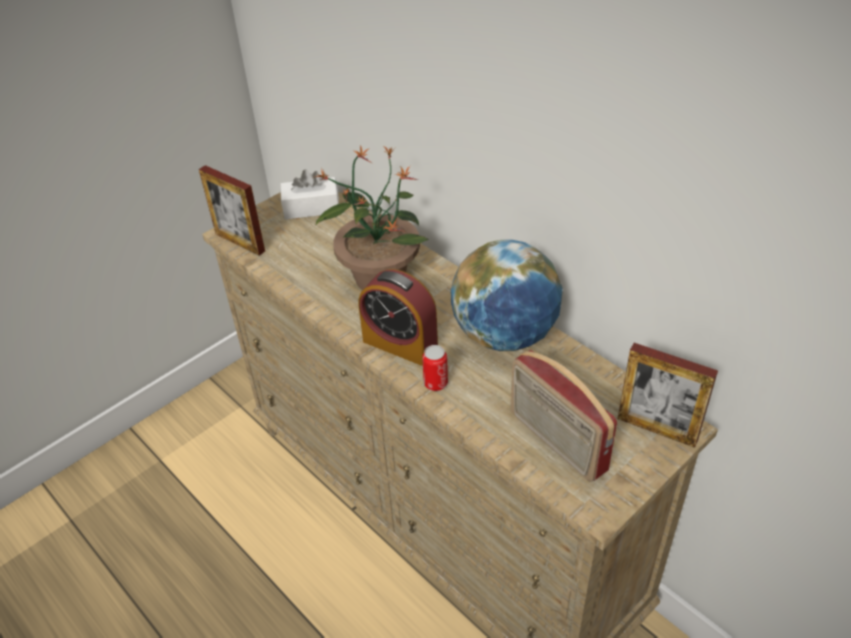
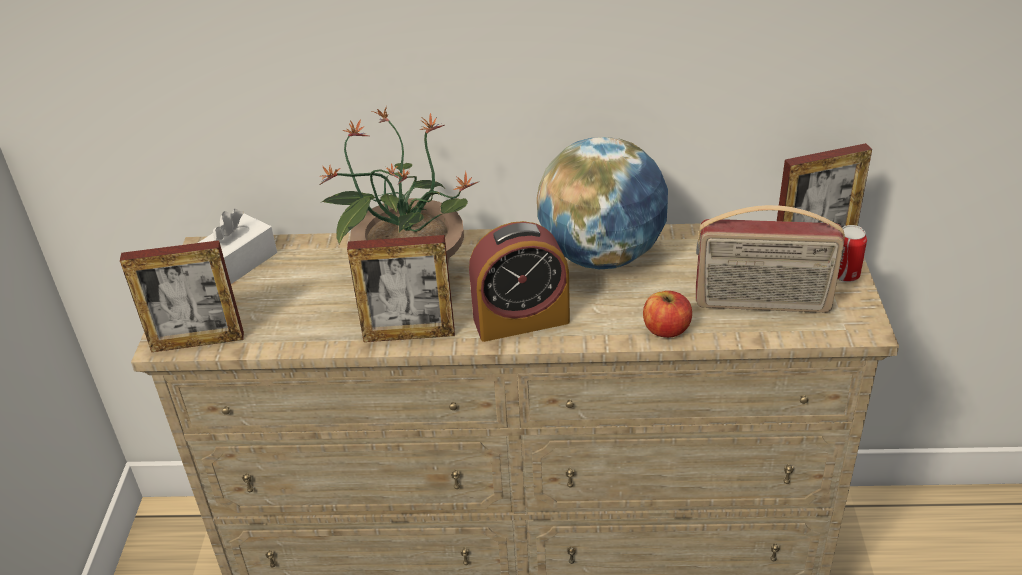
camera: 45 degrees left, 5 degrees down
can [422,345,448,391] -> can moved to [838,225,867,282]
none -> picture frame [347,235,455,342]
none -> apple [643,291,692,338]

